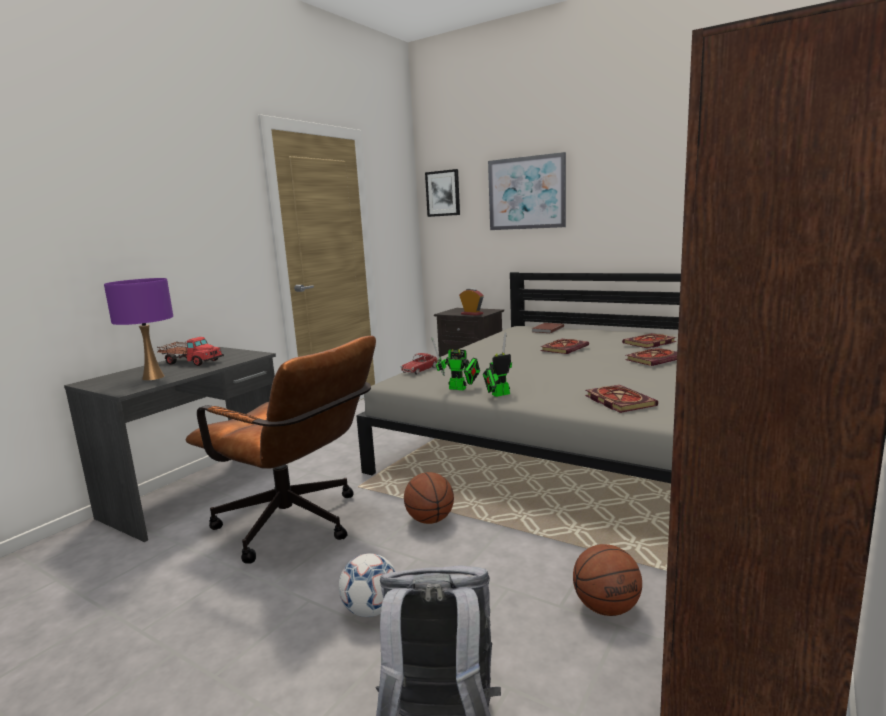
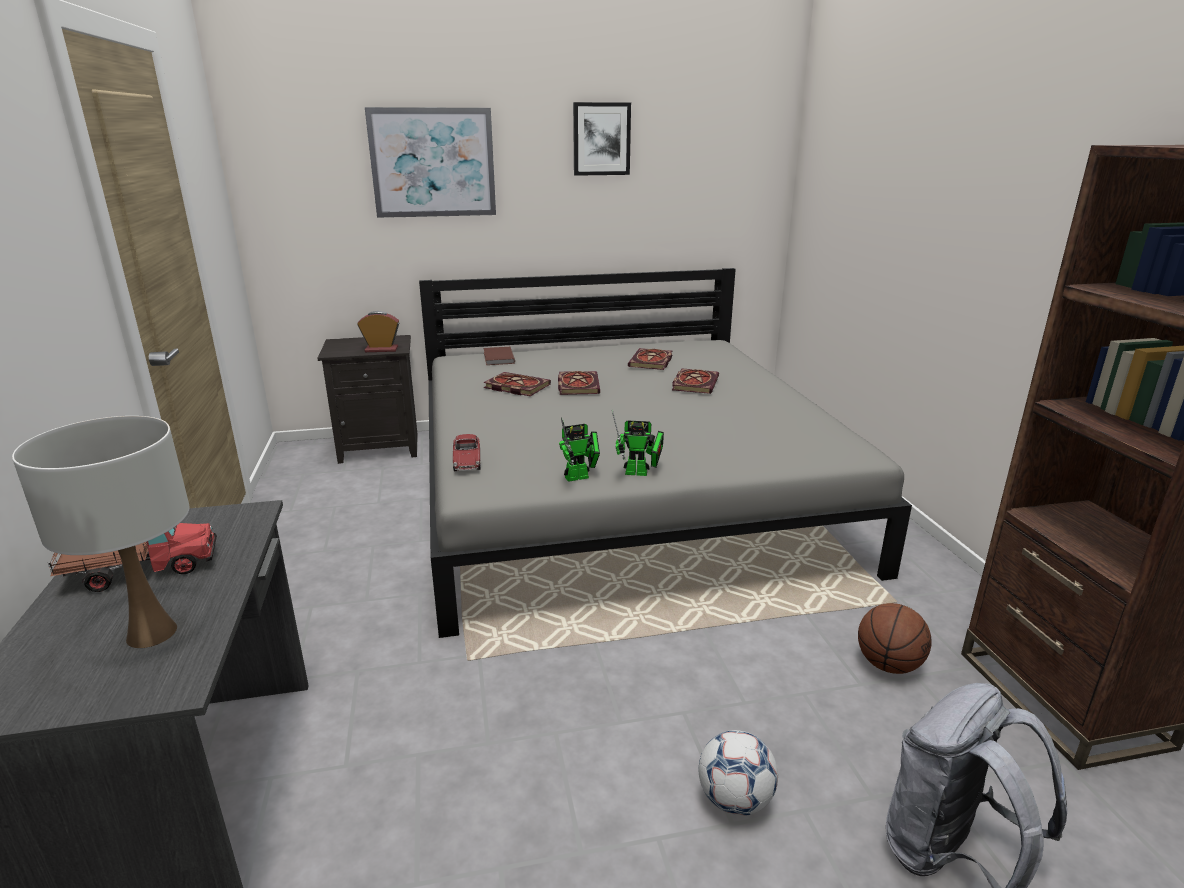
camera: 45 degrees left, 10 degrees up
purple table lamp [104,278,173,381] -> white table lamp [12,416,190,648]
brown office chair [186,336,376,564] -> none
basketball [404,472,454,524] -> none
picture [425,169,460,217] -> picture moved to [573,102,631,176]
toy robot [483,332,512,397] -> toy robot turned 105 degrees counterclockwise [612,410,664,476]
book [585,385,658,413] -> book moved to [483,372,551,396]

